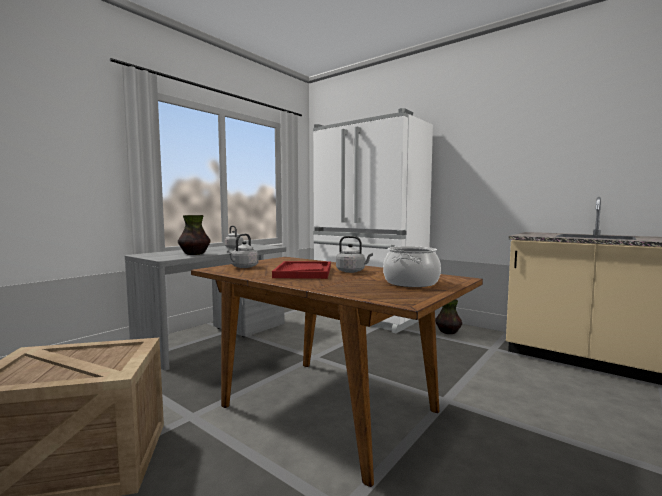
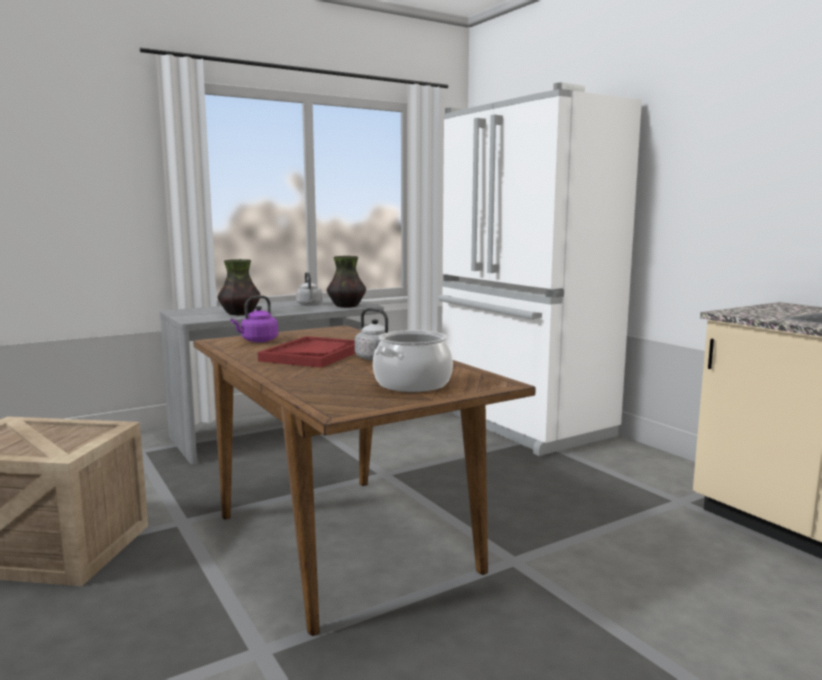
camera: 20 degrees right, 5 degrees up
grey kettle [227,234,259,268] -> purple kettle [231,296,278,342]
vase [435,299,462,334] -> vase moved to [327,256,366,308]

